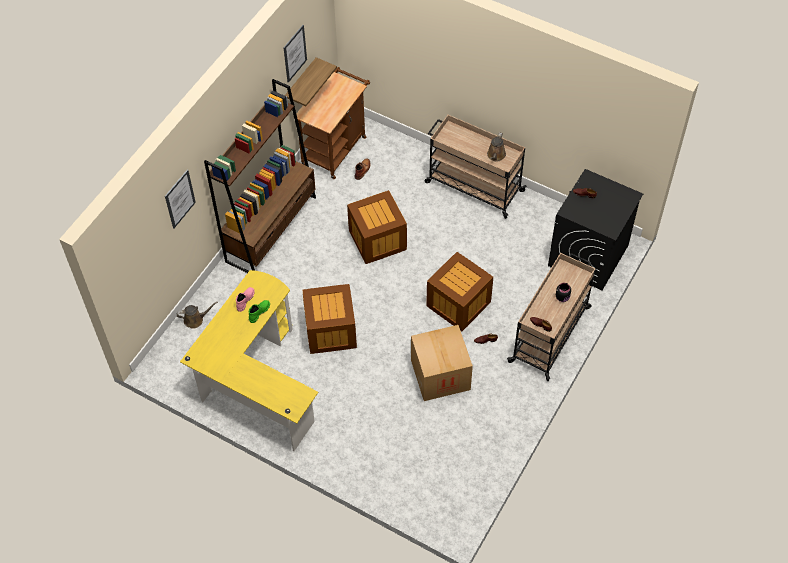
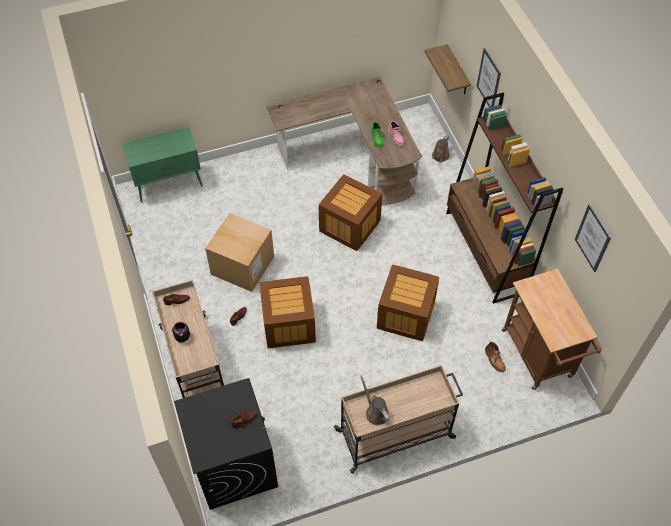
camera: 130 degrees right, 0 degrees up
yellow desk [180,270,318,451] -> brown desk [266,77,422,205]
shelf [285,57,337,106] -> shelf moved to [425,44,471,94]
none -> green cabinet [123,127,203,203]

